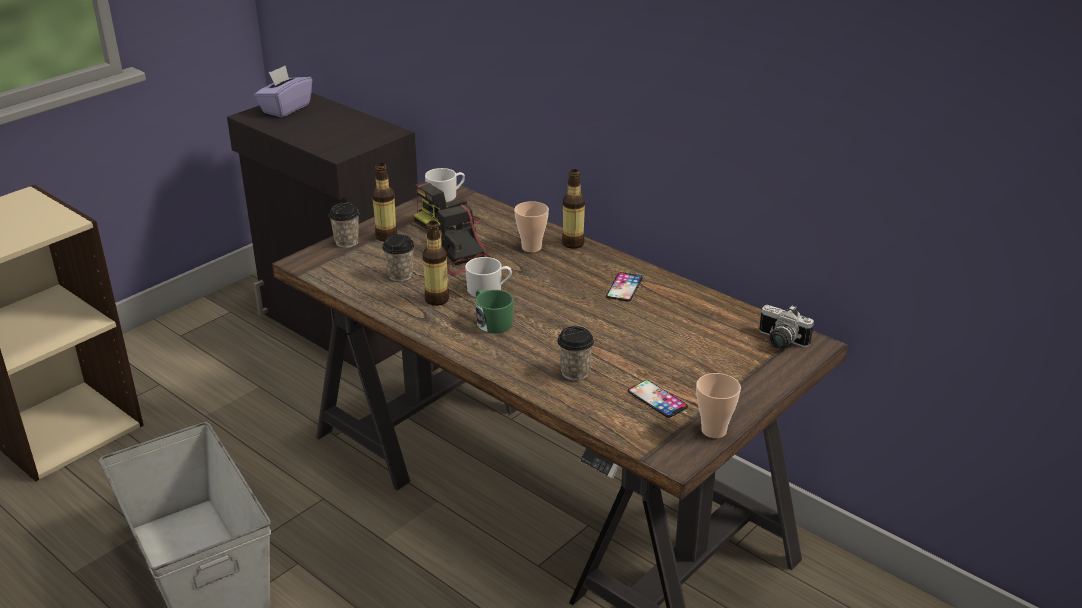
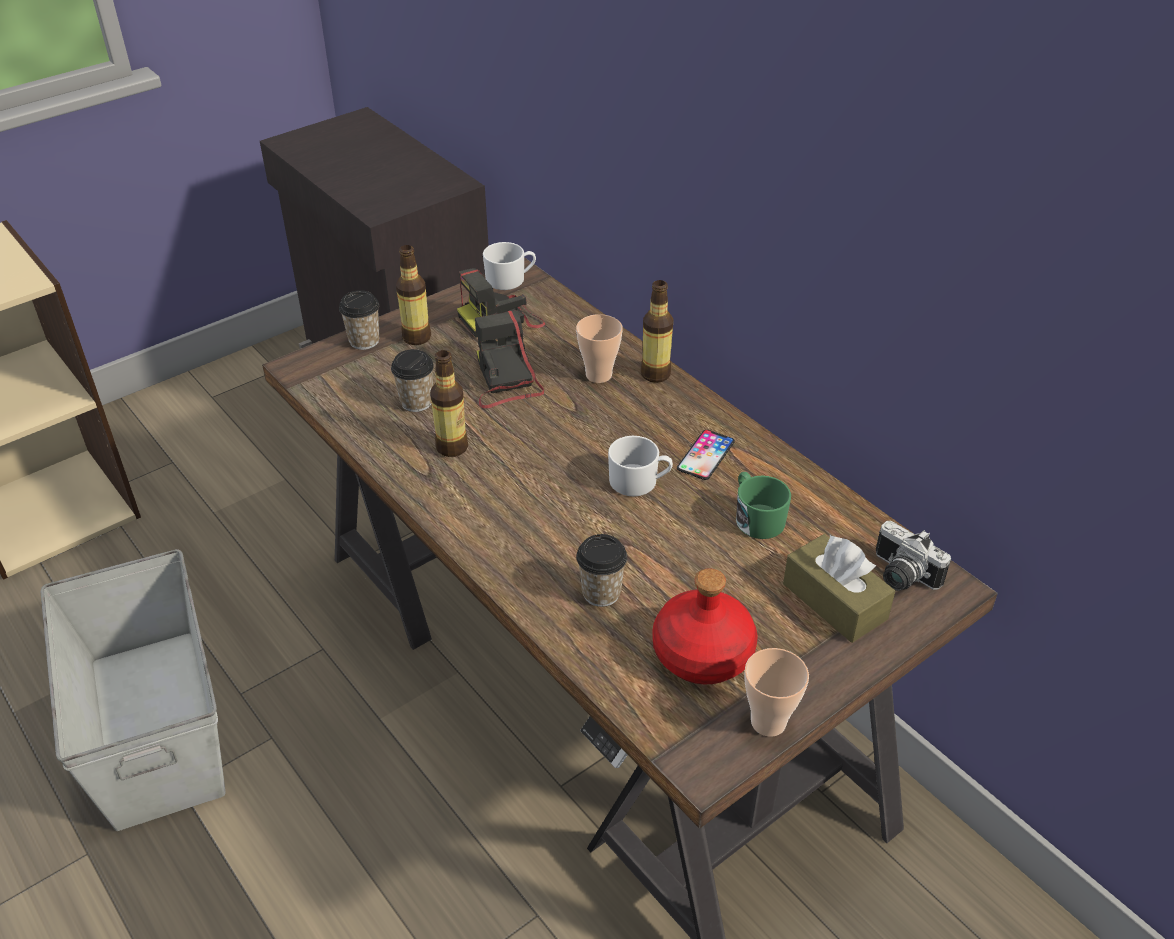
camera: 10 degrees right, 10 degrees up
purple tissue box [254,66,312,117] -> none
white mug [465,257,512,297] -> white mug moved to [608,436,673,496]
green mug [475,289,514,334] -> green mug moved to [736,472,791,539]
phone [628,380,688,418] -> red bottle [652,568,758,684]
none -> brown tissue box [783,534,895,643]

